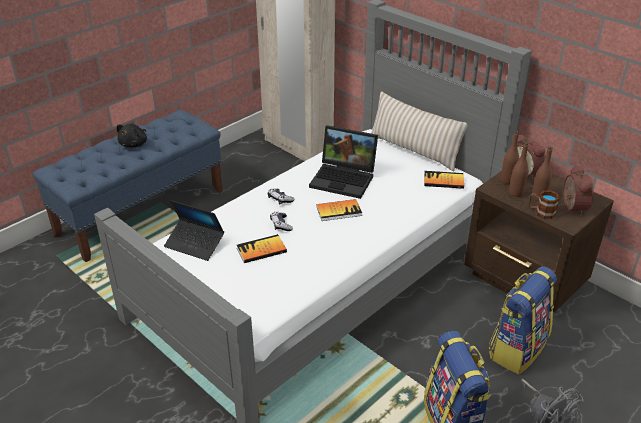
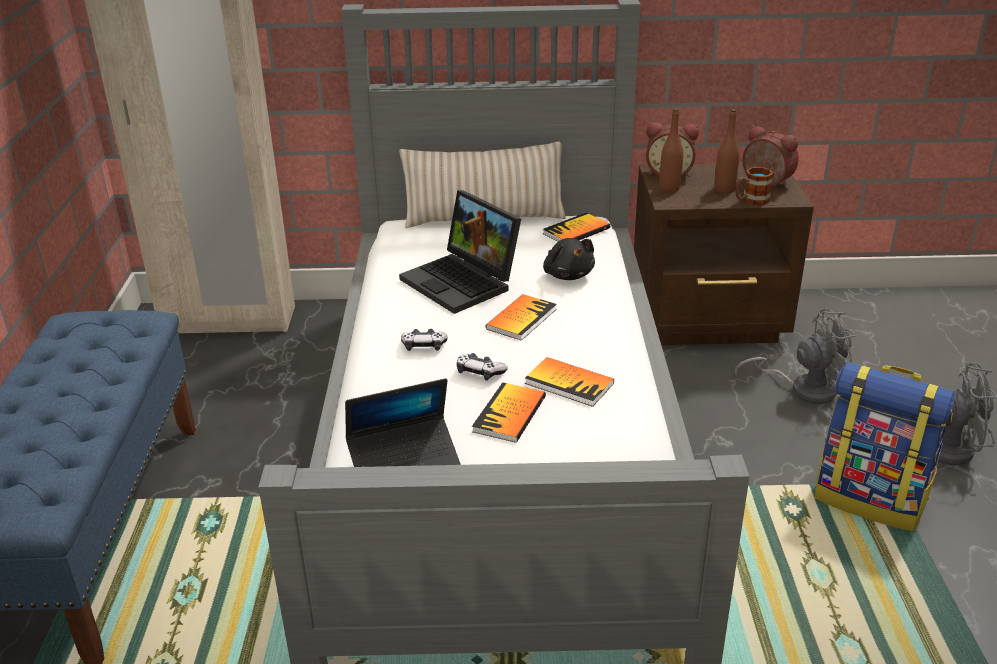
camera: 45 degrees left, 5 degrees down
black plush toy [117,124,147,148] -> black plush toy moved to [543,238,595,280]
laptop [309,125,378,199] -> laptop turned 75 degrees clockwise [399,190,521,314]
backpack [489,266,557,375] -> grey fan [735,309,856,404]
brown bottle [509,142,529,197] -> none
none -> book [525,357,614,407]

